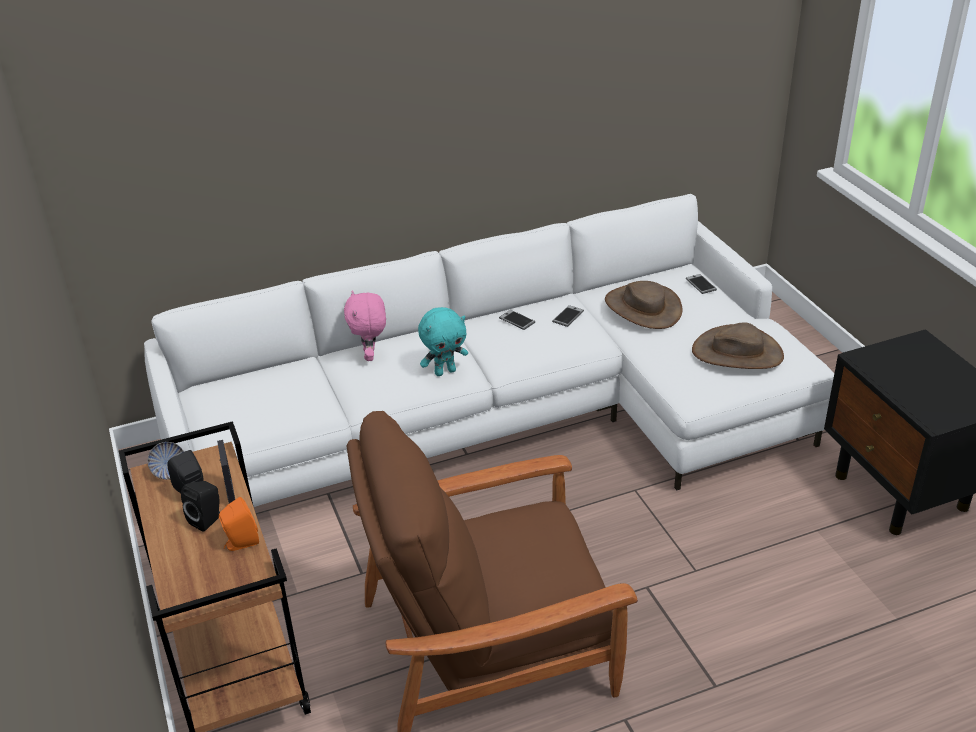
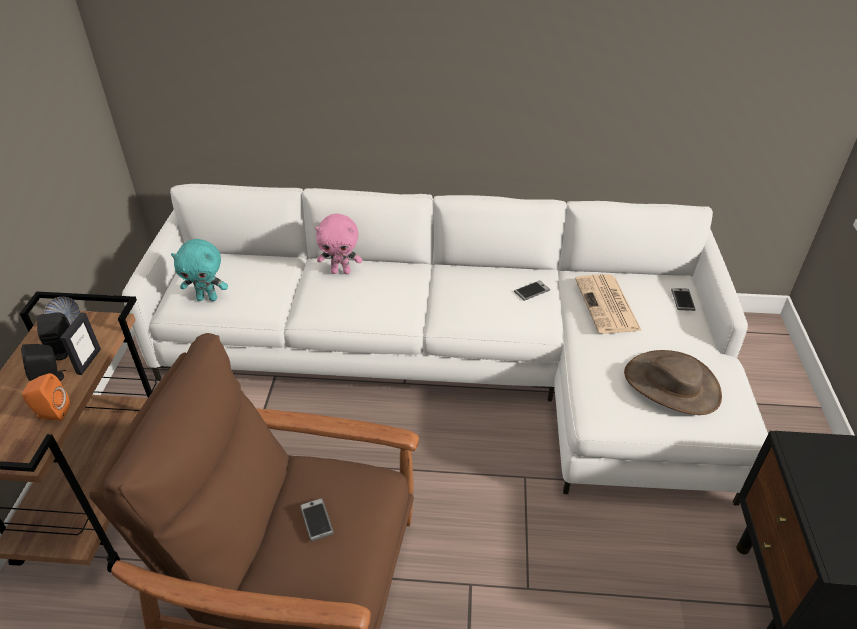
camera: 25 degrees right, 5 degrees up
pink plush toy [344,290,386,361] -> pink plush toy turned 105 degrees counterclockwise [315,214,362,274]
turquoise plush toy [418,307,468,376] -> turquoise plush toy moved to [171,239,228,301]
phone [499,310,535,330] -> phone moved to [300,498,334,541]
brown hat [605,281,683,329] -> newspaper [575,274,642,334]

